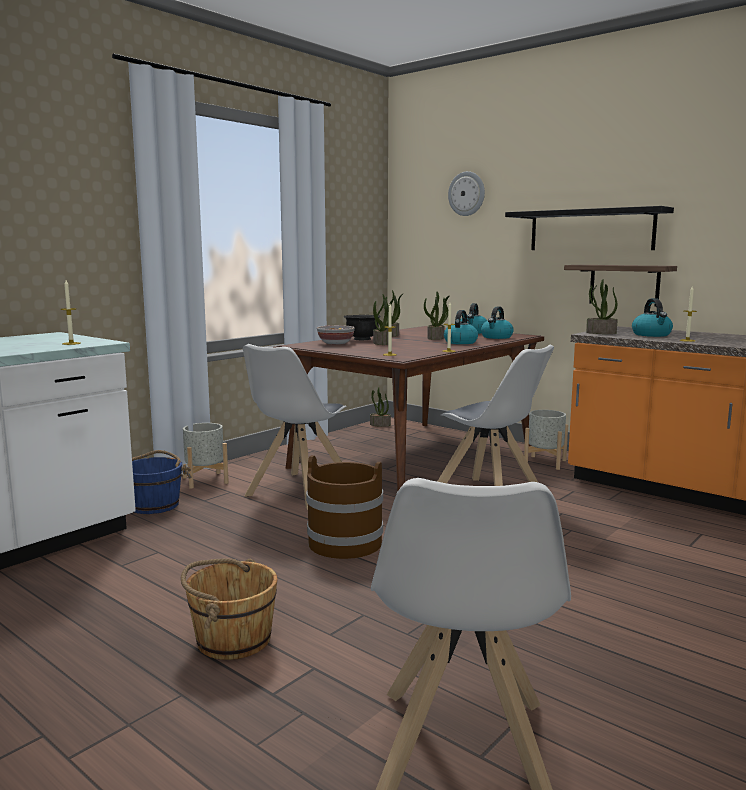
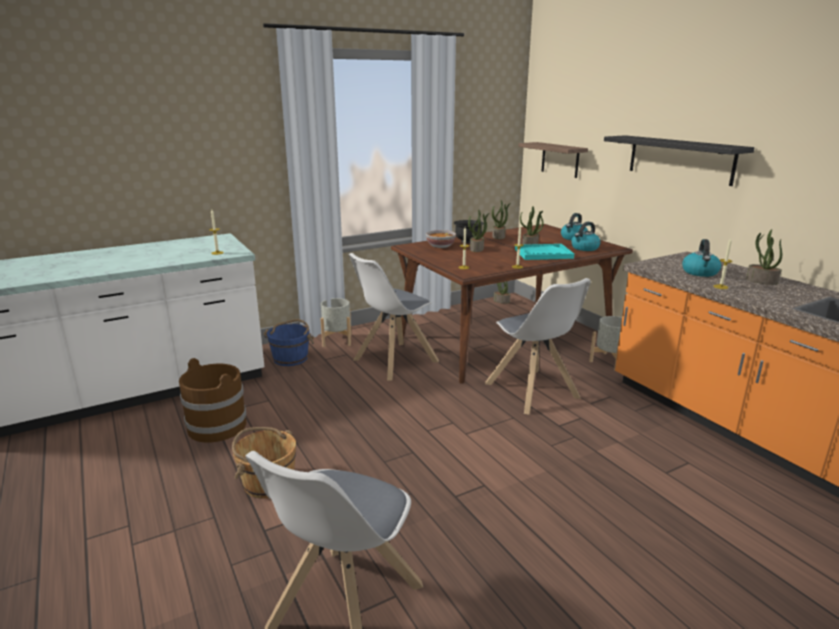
camera: 20 degrees right, 10 degrees up
brown bucket [306,455,383,559] -> brown bucket moved to [179,358,246,443]
kettle [444,310,478,344] -> turquoise tray [515,244,574,260]
wall clock [448,171,485,216] -> none
shelf [564,265,677,307] -> shelf moved to [518,142,588,178]
potted plant [586,279,618,334] -> potted plant moved to [746,229,782,285]

